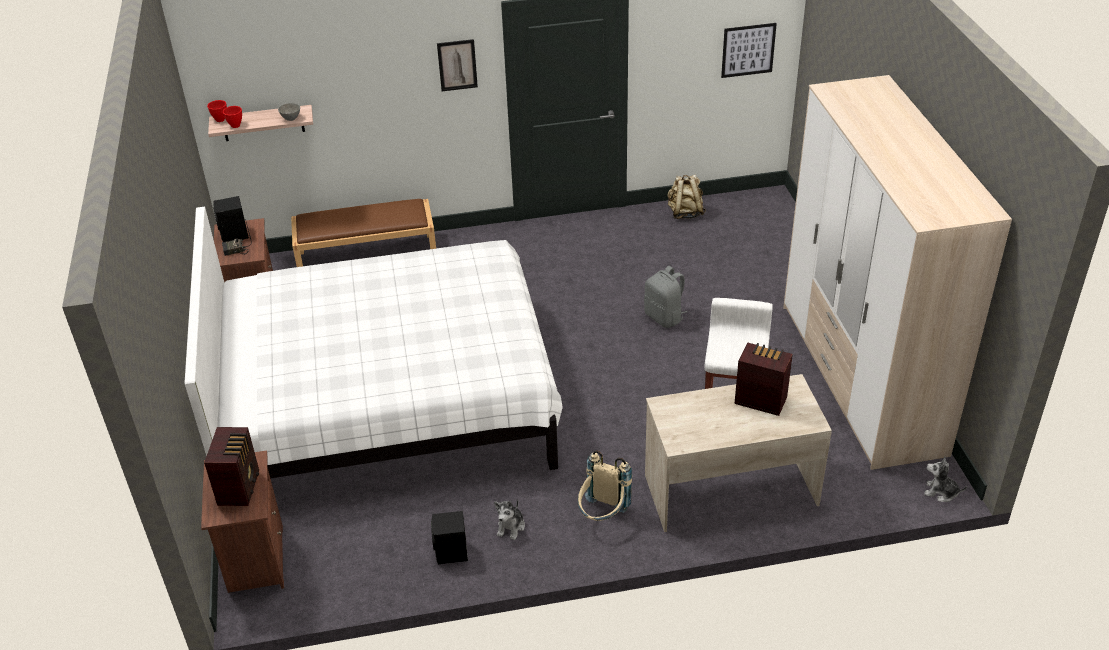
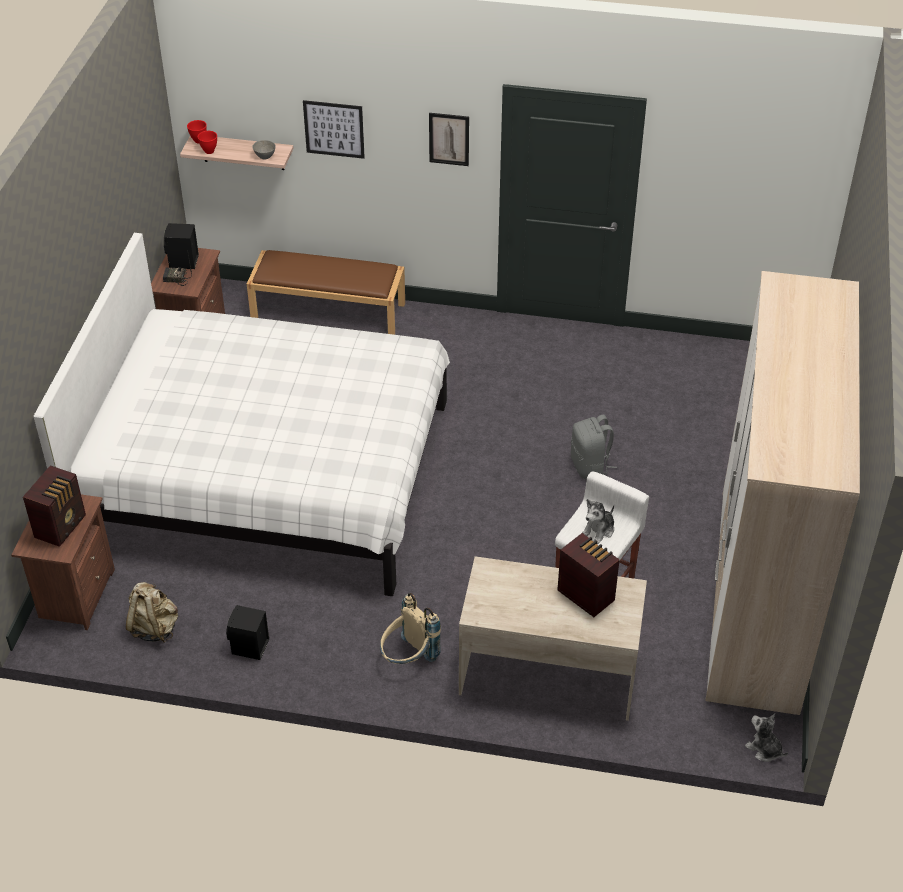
camera: 20 degrees right, 5 degrees up
plush toy [494,499,525,540] -> plush toy moved to [582,499,614,544]
beige backpack [668,175,706,219] -> beige backpack moved to [126,582,178,642]
picture [721,23,777,78] -> picture moved to [303,100,365,159]

